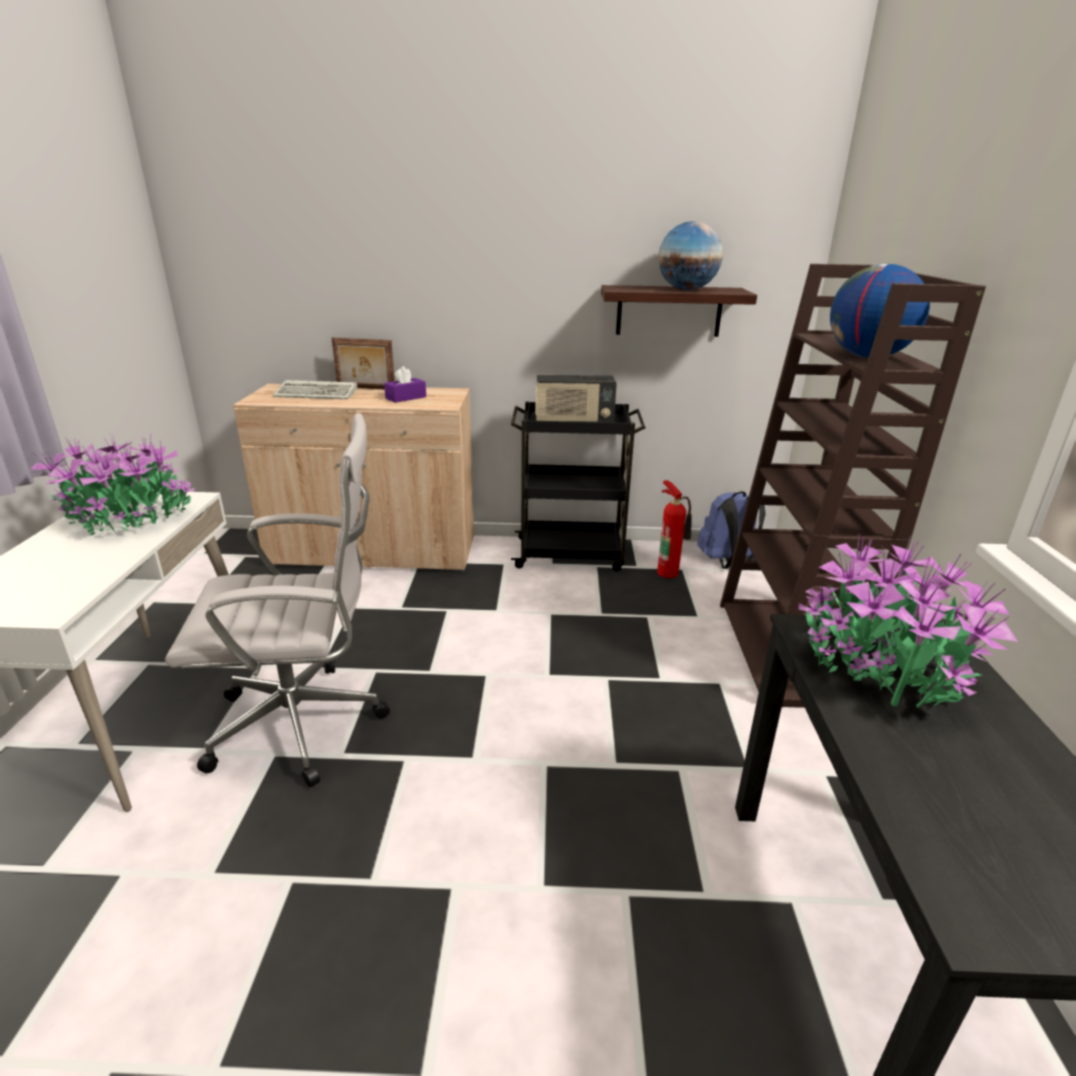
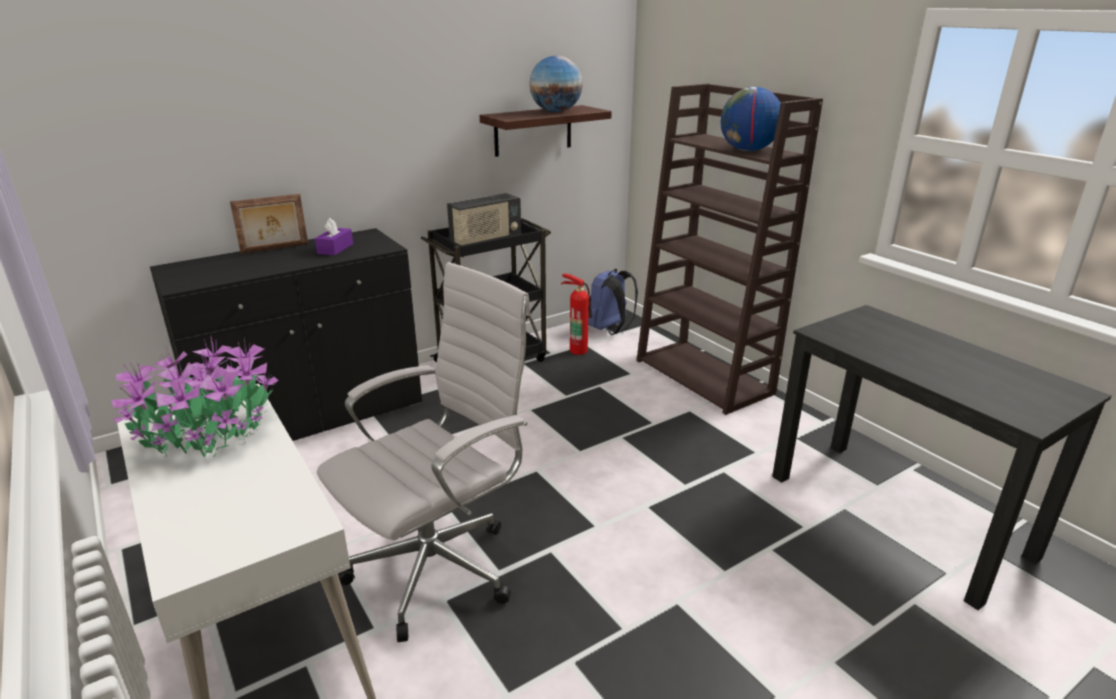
camera: 35 degrees left, 0 degrees up
beige cabinet [233,384,474,571] -> black cabinet [150,228,422,441]
keyboard [273,380,357,399] -> none
potted plant [798,533,1018,708] -> none

